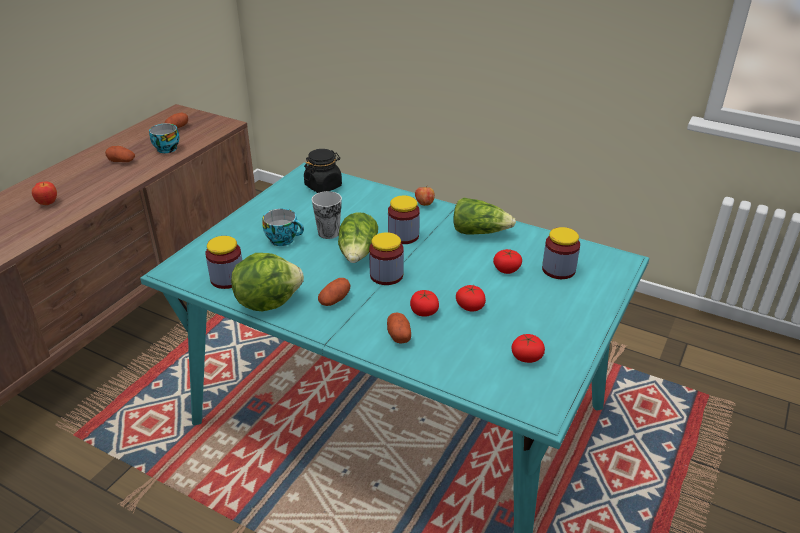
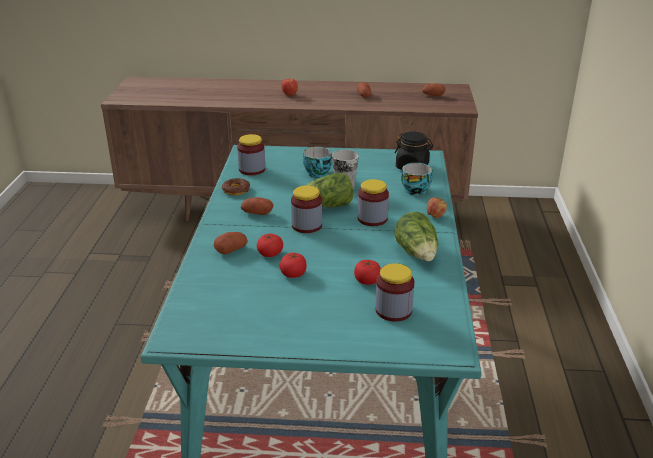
camera: 65 degrees right, 5 degrees down
cup [149,123,179,153] -> cup moved to [401,163,433,195]
lettuce [231,253,304,311] -> donut [221,178,250,195]
tomato [512,334,545,363] -> none

